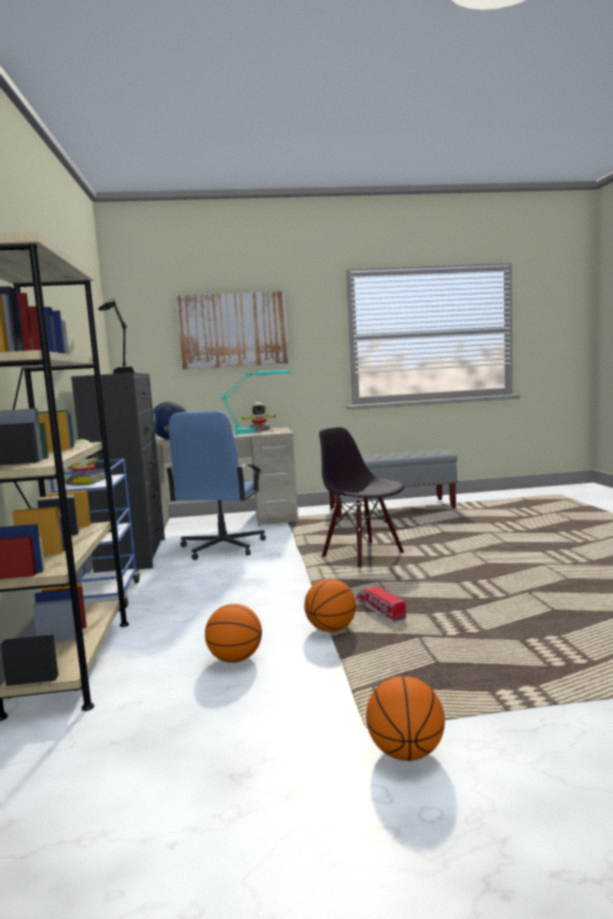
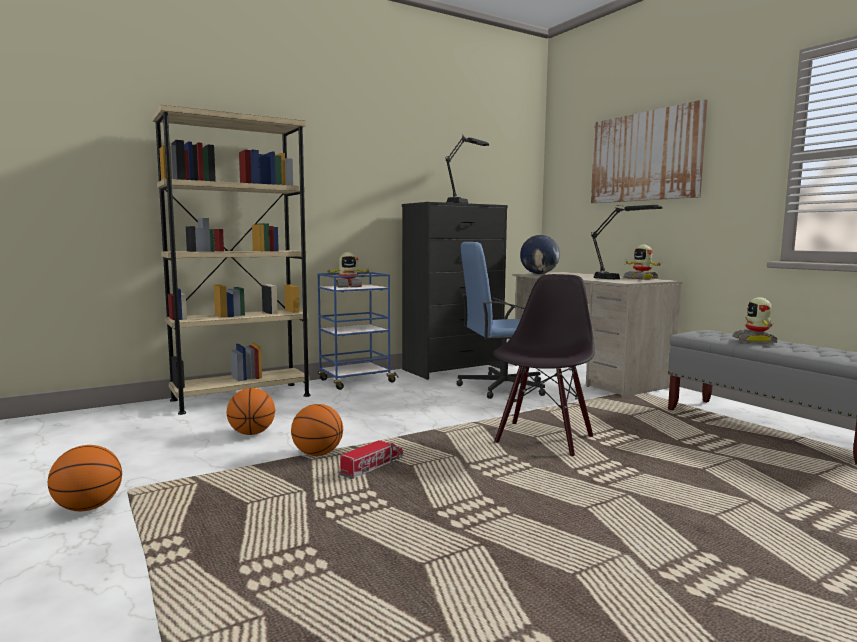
camera: 65 degrees right, 0 degrees up
turquoise table lamp [220,370,291,434] -> black table lamp [591,205,663,279]
none -> toy robot [732,297,778,344]

